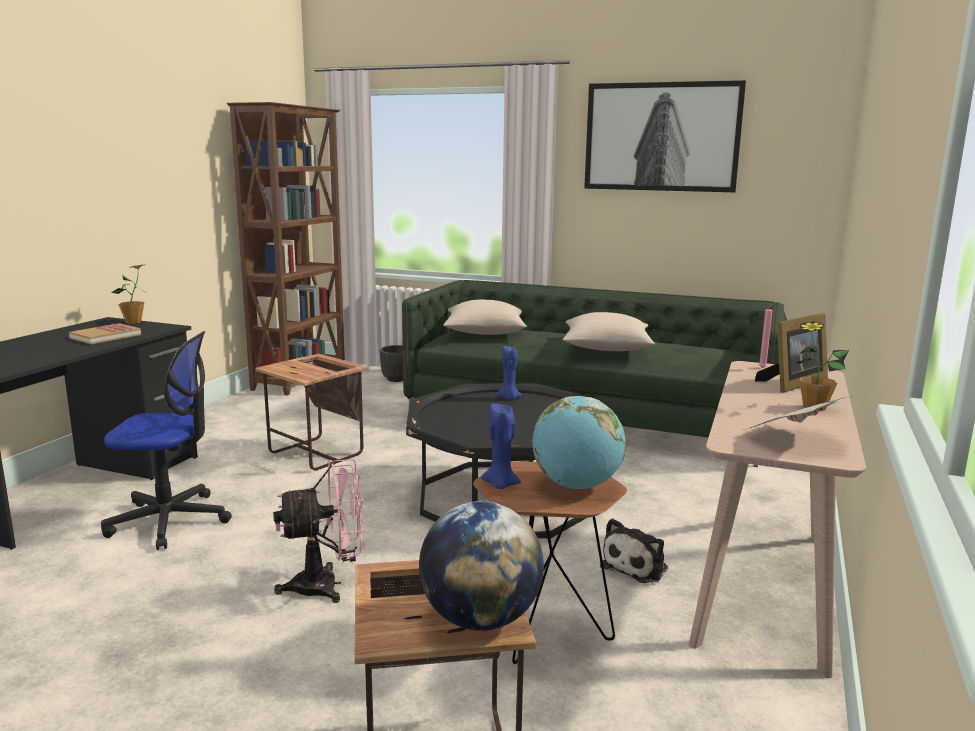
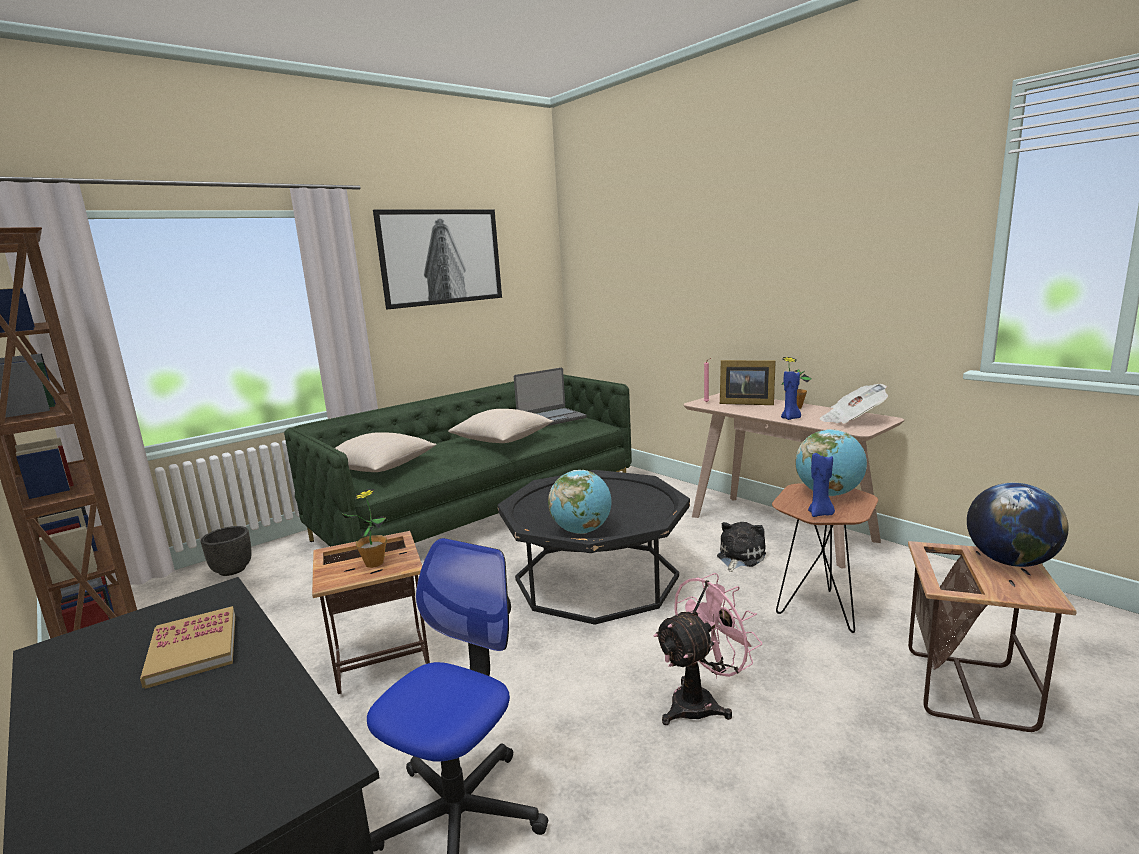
camera: 60 degrees left, 0 degrees up
potted plant [111,265,144,324] -> potted plant moved to [341,489,387,568]
pink fan [273,459,365,603] -> pink fan turned 45 degrees clockwise [653,573,762,725]
blue candle [496,346,522,400] -> blue candle moved to [781,371,801,420]
plush toy [600,518,668,583] -> plush toy turned 120 degrees counterclockwise [717,522,766,572]
picture frame [755,313,828,393] -> picture frame turned 120 degrees clockwise [720,360,776,405]
none -> laptop [514,368,587,427]
none -> globe [548,470,611,534]

